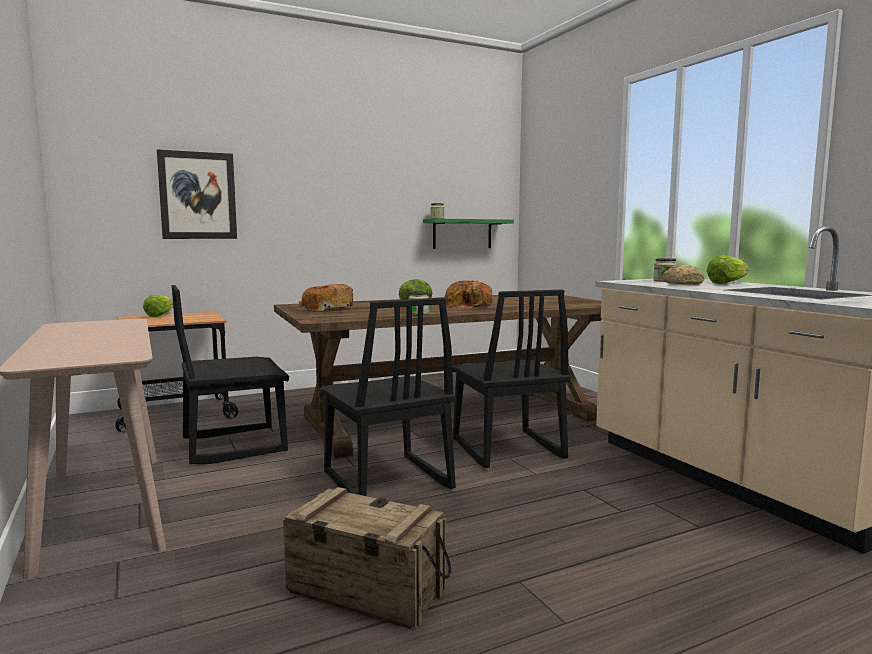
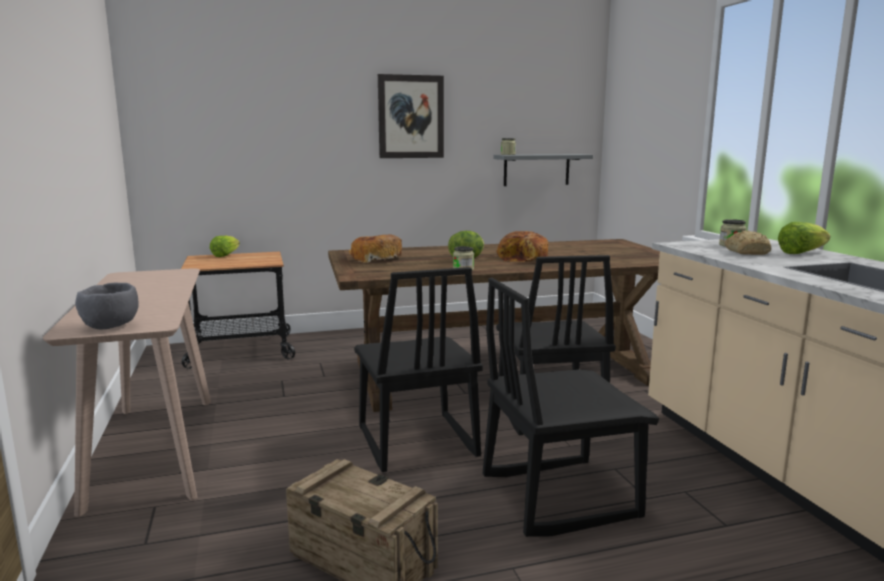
camera: 10 degrees right, 5 degrees up
picture [157,150,237,239] -> picture moved to [378,74,444,158]
black chair [172,285,289,464] -> black chair moved to [483,278,659,537]
green shelf [423,218,514,249] -> grey shelf [493,154,593,186]
none -> grey bowl [75,282,139,329]

